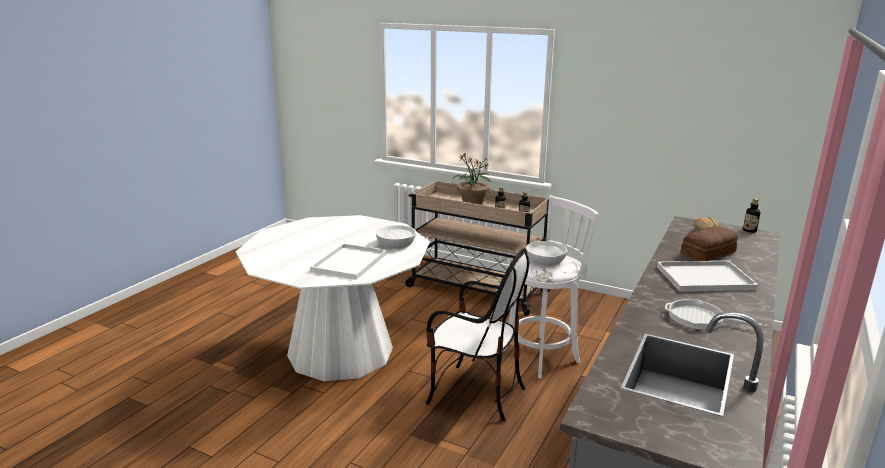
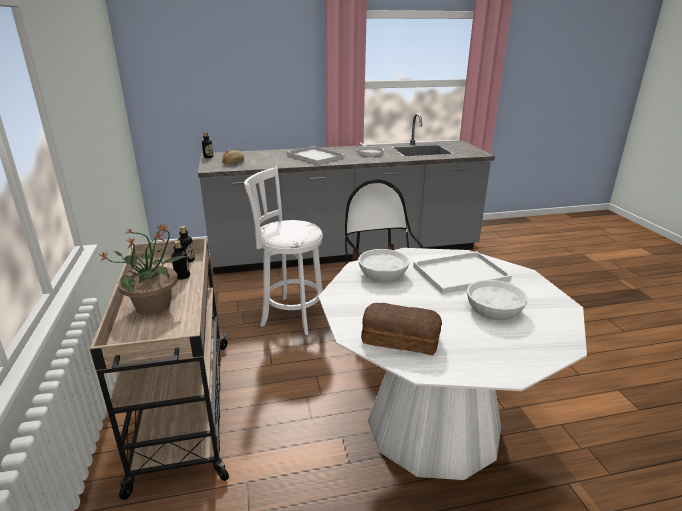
camera: 130 degrees left, 5 degrees up
white bowl [526,241,567,266] -> white bowl moved to [467,280,528,320]
bread [681,226,738,261] -> bread moved to [361,303,442,355]

